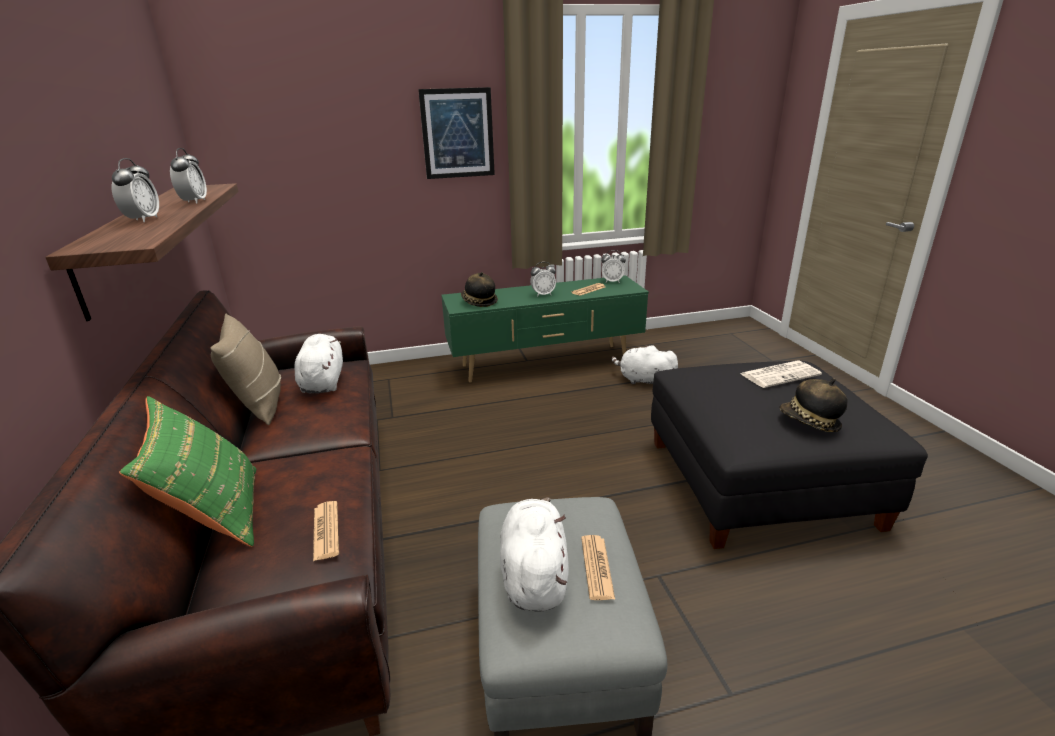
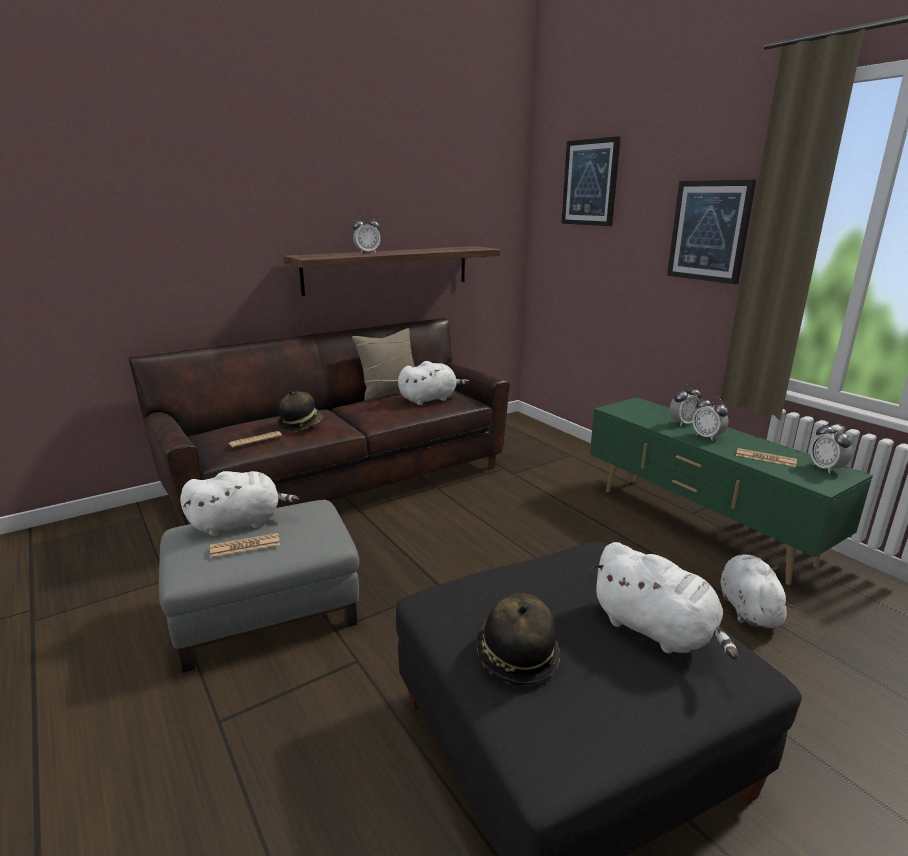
camera: 70 degrees right, 5 degrees down
green pillow [119,396,256,547] -> none
alarm clock [170,148,207,204] -> alarm clock moved to [670,384,701,426]
hat [461,272,498,307] -> hat moved to [278,390,323,431]
newspaper [741,361,822,388] -> white plush toy [591,542,738,660]
none -> picture [561,136,621,226]

